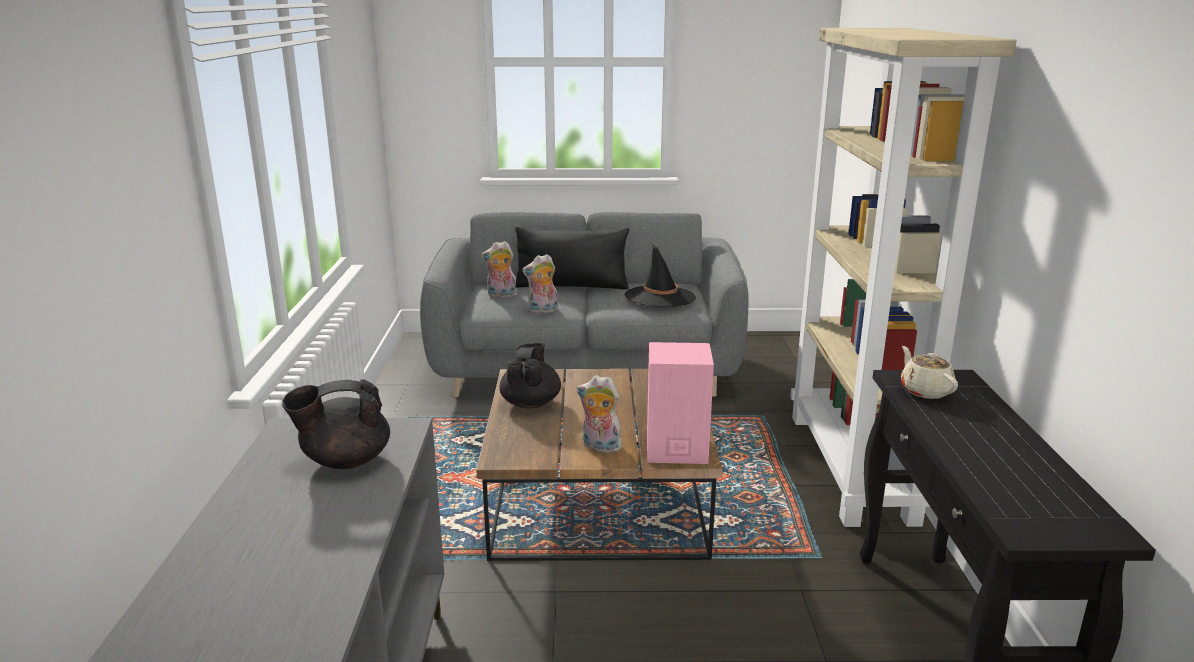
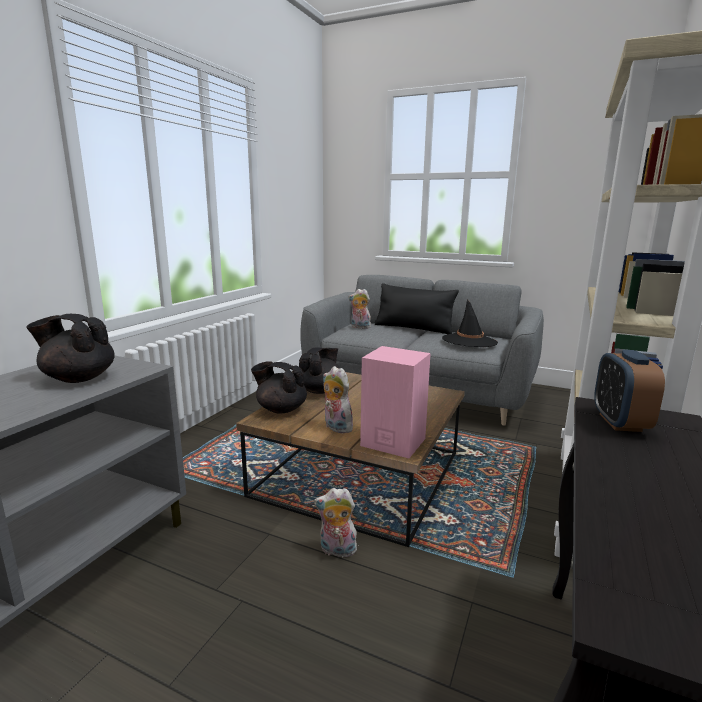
camera: 25 degrees right, 5 degrees down
plush toy [522,254,558,314] -> plush toy moved to [314,488,357,560]
beige teapot [901,346,958,399] -> alarm clock [594,350,665,432]
none -> black teapot [251,361,307,413]

